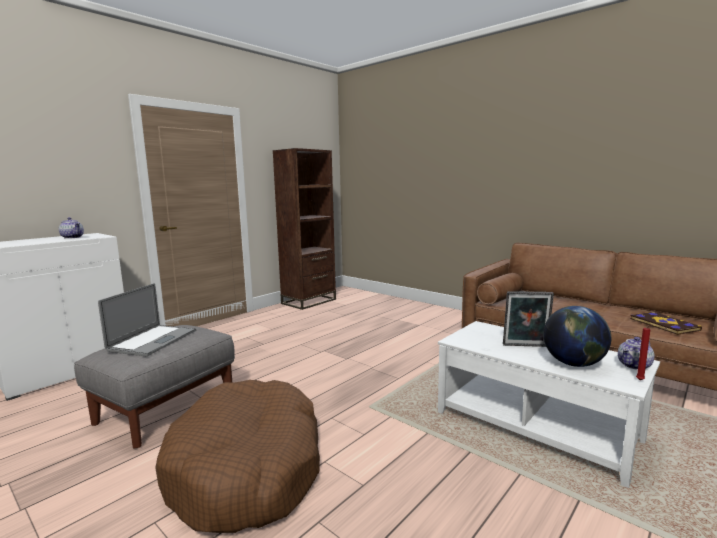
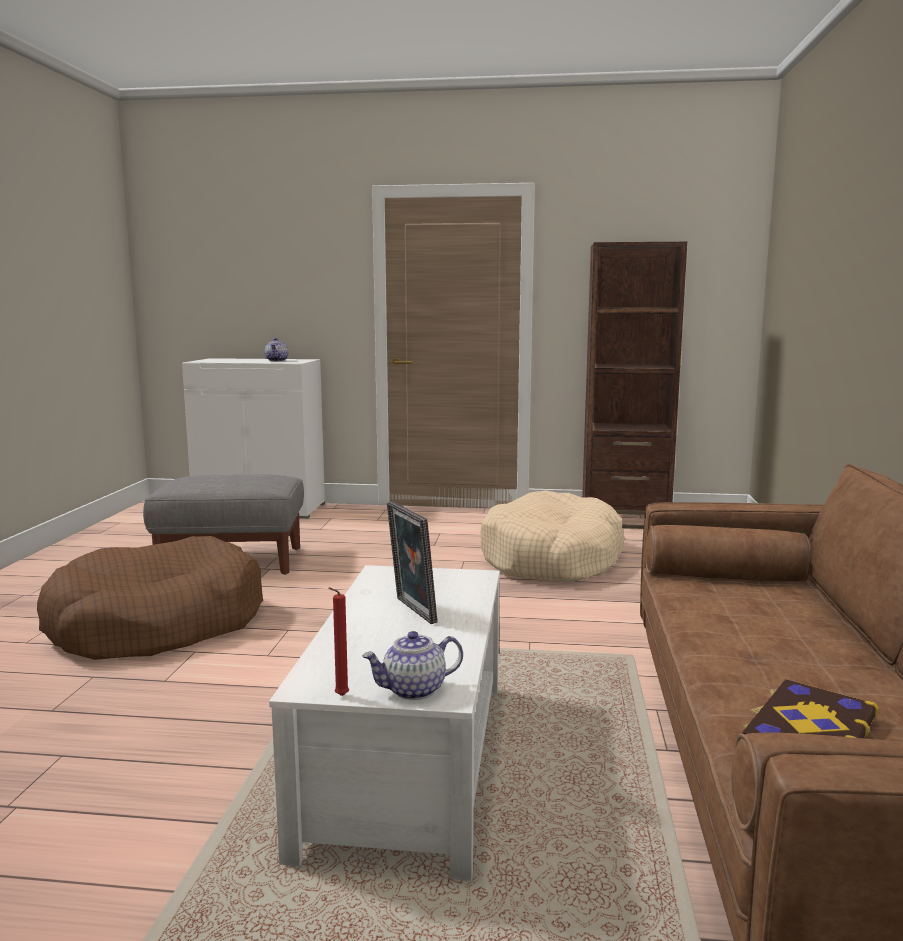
camera: 55 degrees right, 0 degrees up
laptop [98,283,196,356] -> none
globe [543,306,612,367] -> none
teapot [618,337,655,370] -> teapot turned 45 degrees counterclockwise [362,631,463,700]
none -> beige dog bed [480,490,625,582]

